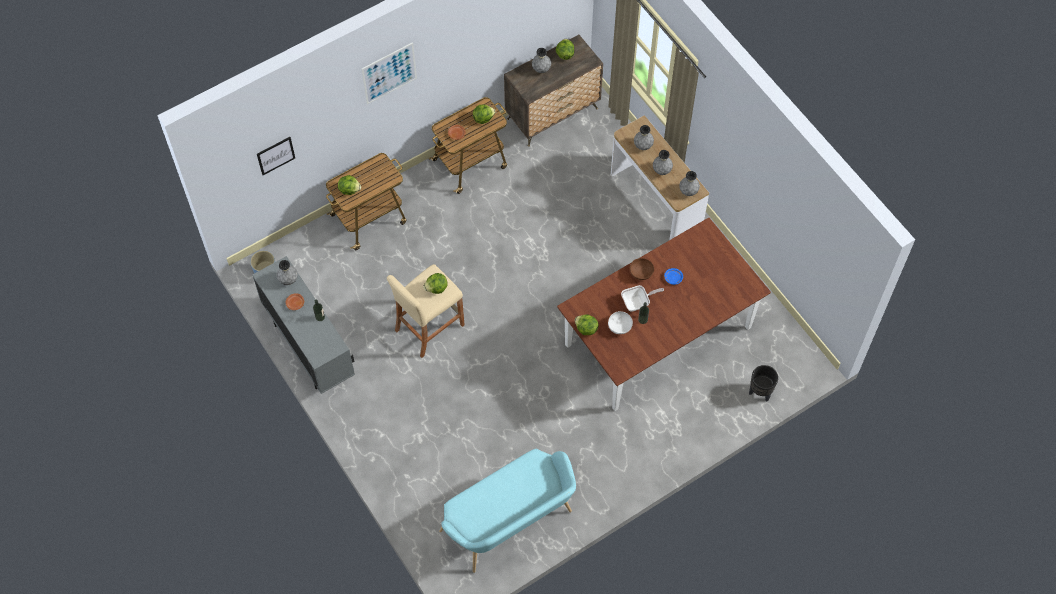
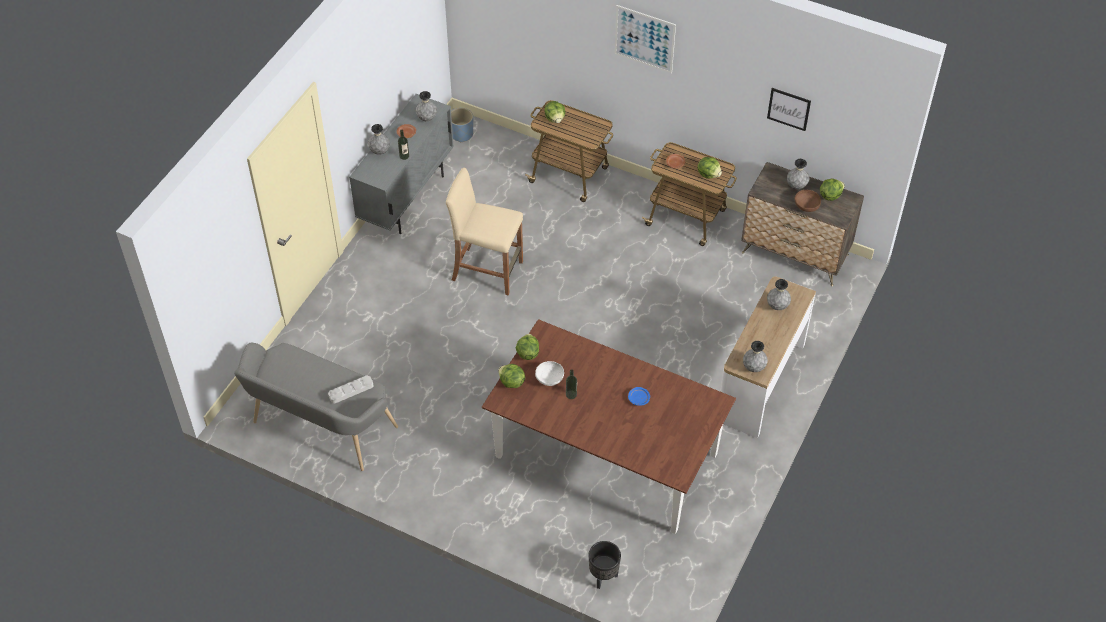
camera: 60 degrees right, 10 degrees down
picture [257,137,295,175] -> picture moved to [767,88,811,131]
lettuce [423,273,448,294] -> lettuce moved to [498,364,525,388]
turquoise bench [439,449,576,573] -> grey bench [234,343,398,471]
frying pan [621,285,664,312] -> none
brown bowl [629,258,654,280] -> brown bowl moved to [795,190,821,212]
grey vase [653,150,673,175] -> grey vase moved to [368,124,390,155]
none -> grey tray [328,375,373,403]

